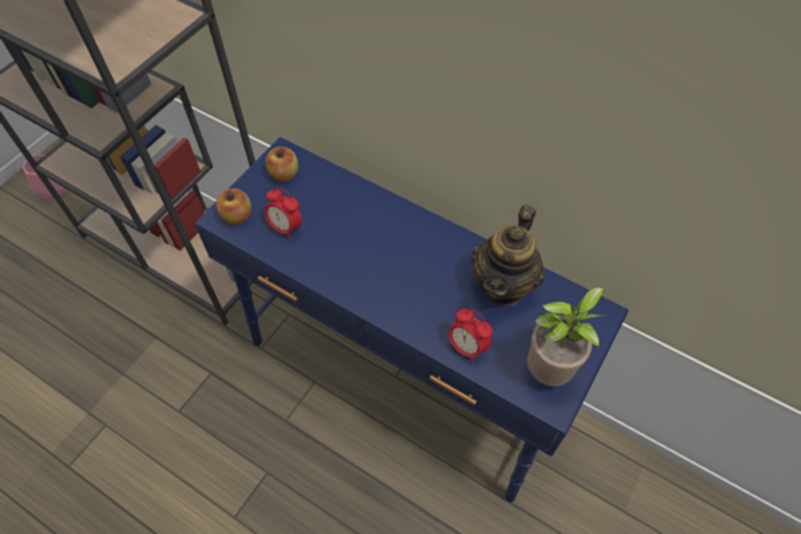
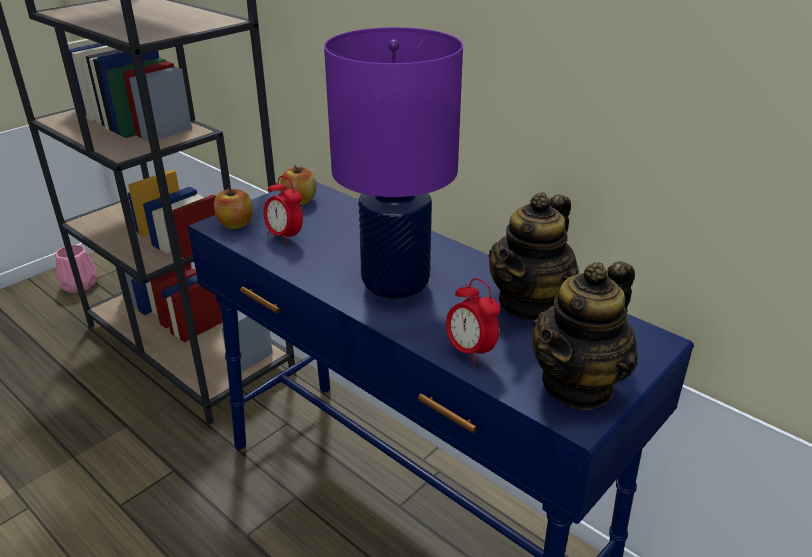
camera: 10 degrees right, 25 degrees down
potted plant [527,287,613,386] -> teapot [532,261,638,411]
none -> purple table lamp [324,27,463,299]

